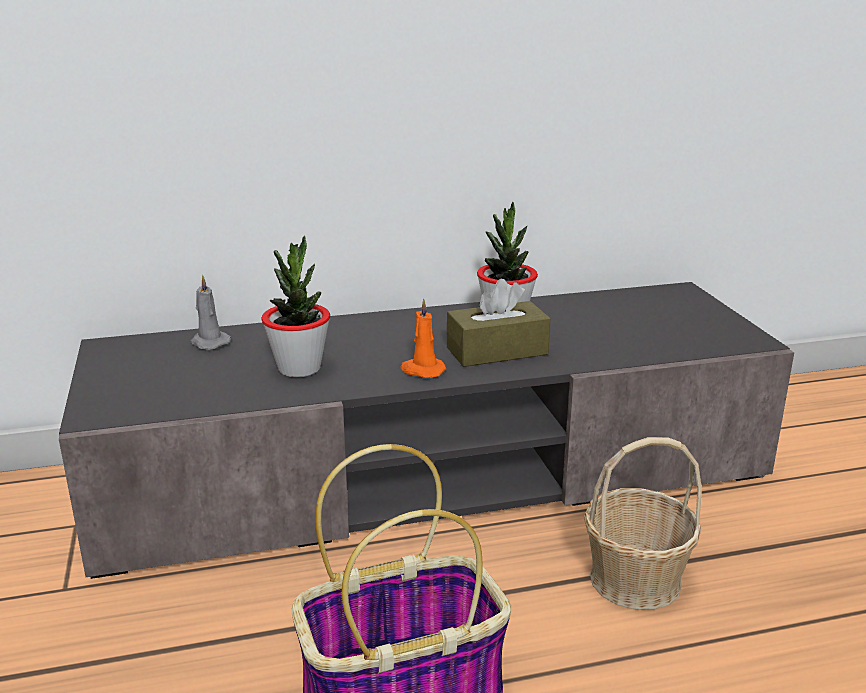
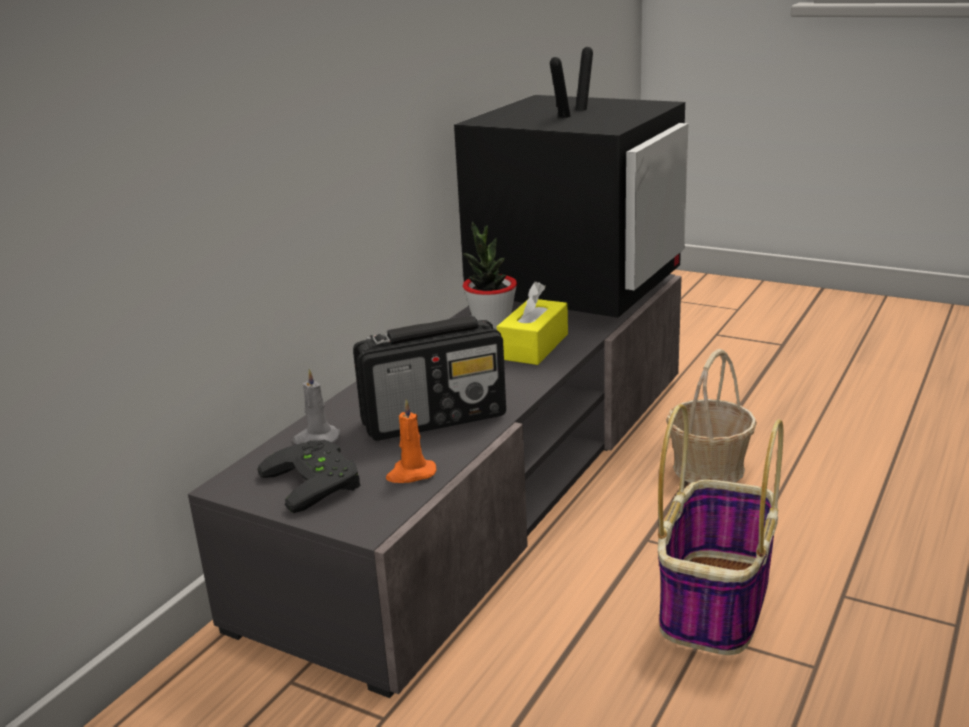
camera: 45 degrees left, 0 degrees up
potted plant [261,236,330,377] -> radio [353,316,506,441]
orange candle [400,298,446,378] -> orange candle moved to [386,399,437,483]
brown tissue box [447,279,550,367] -> yellow tissue box [497,282,568,365]
none -> black game controller [258,439,360,513]
none -> television [454,47,688,318]

